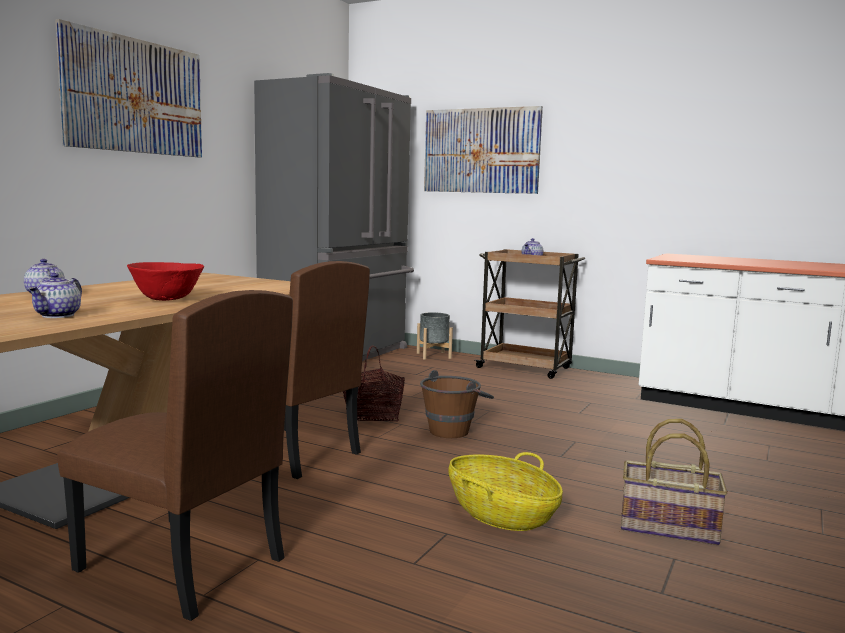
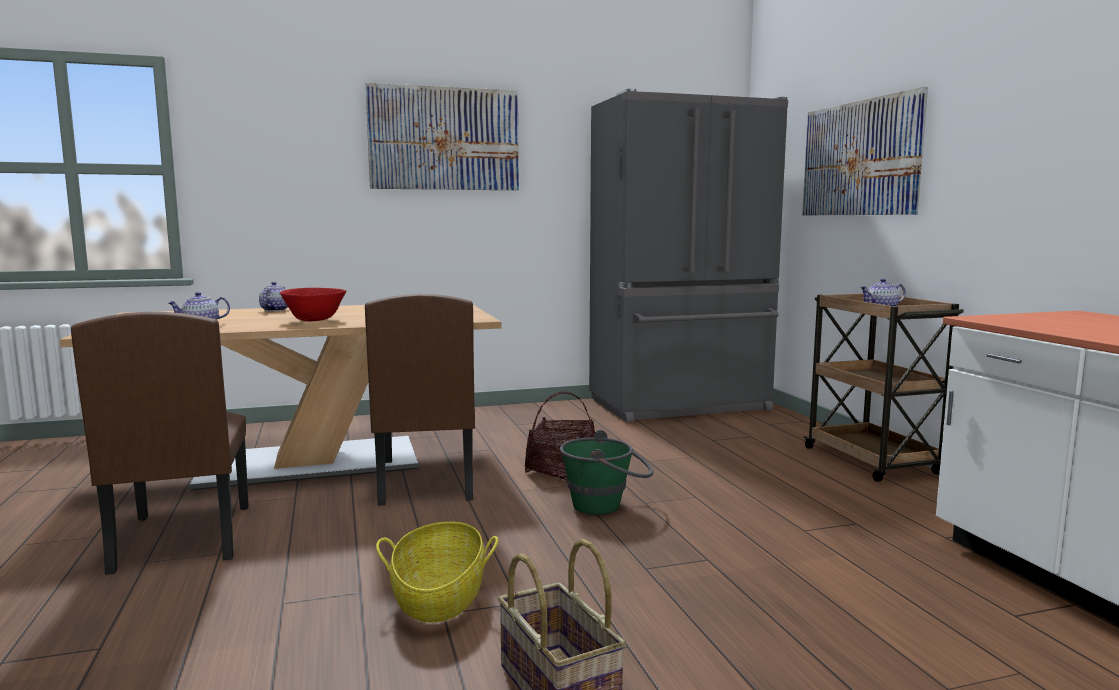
camera: 45 degrees right, 0 degrees up
grey planter [417,312,453,360] -> none
brown bucket [420,370,494,438] -> green bucket [560,430,653,515]

